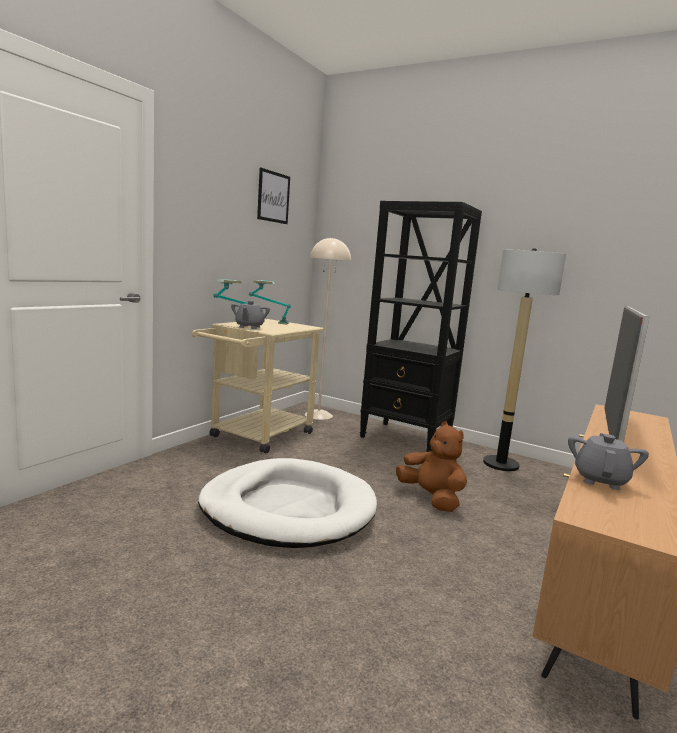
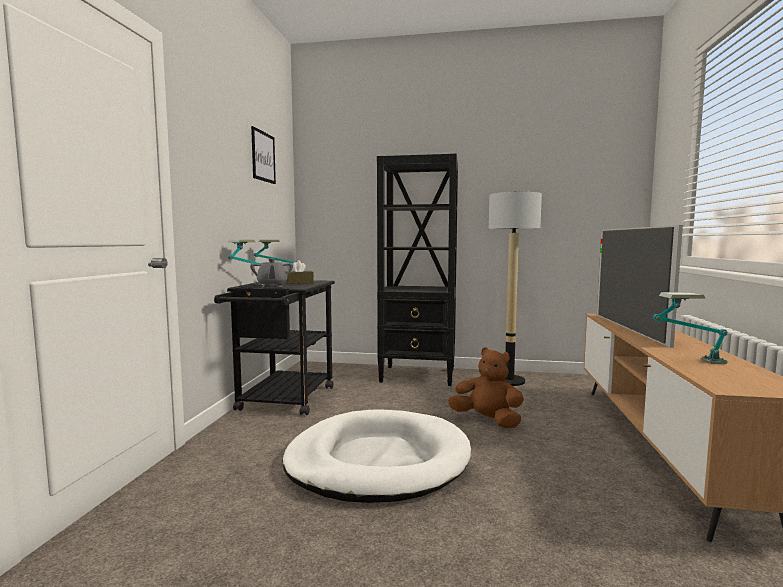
camera: 20 degrees left, 5 degrees down
beige cart [192,319,324,453] -> black cart [214,280,335,415]
beige floor lamp [305,237,351,420] -> none
grey teapot [568,433,649,490] -> table lamp [653,292,728,364]
none -> brown tissue box [285,260,314,284]

